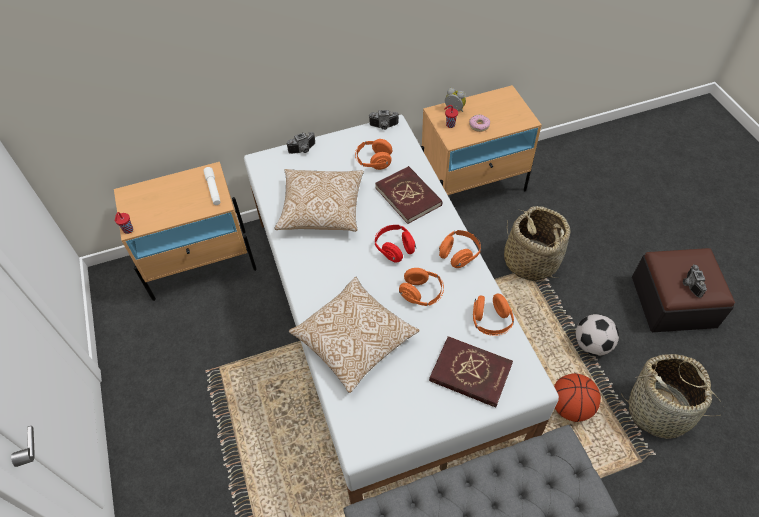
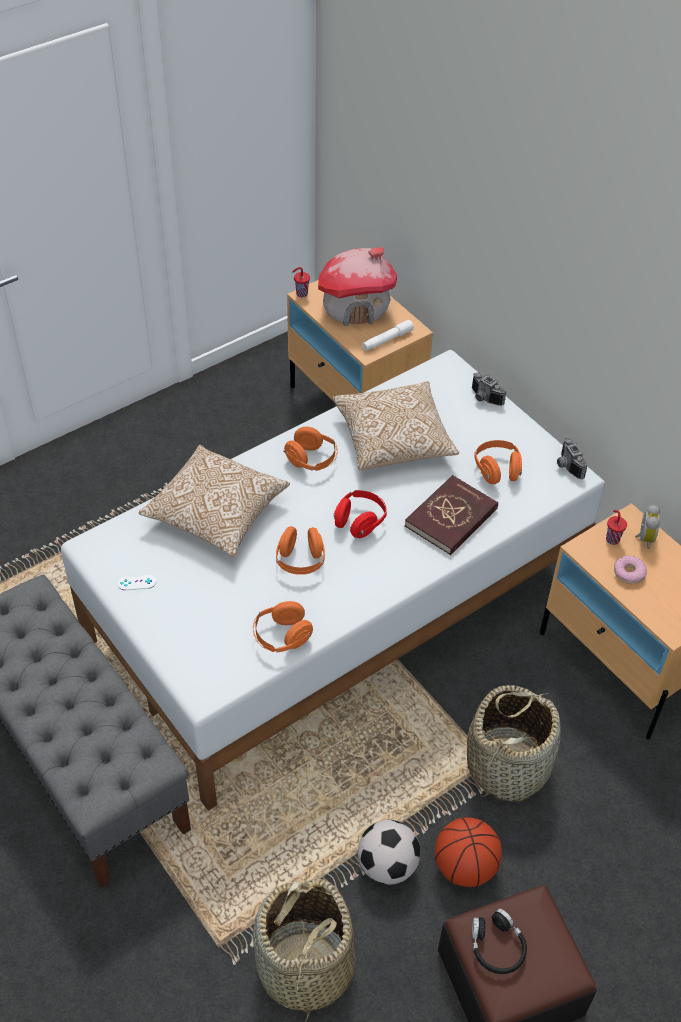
camera: 70 degrees right, 5 degrees down
red book [429,336,513,408] -> none
orange headphones [439,230,481,268] -> orange headphones moved to [283,427,338,471]
basketball [554,373,601,422] -> basketball moved to [435,817,502,887]
camera [683,264,707,298] -> black headphones [472,909,527,974]
none -> white game controller [118,575,157,590]
none -> toy house [318,247,397,326]

